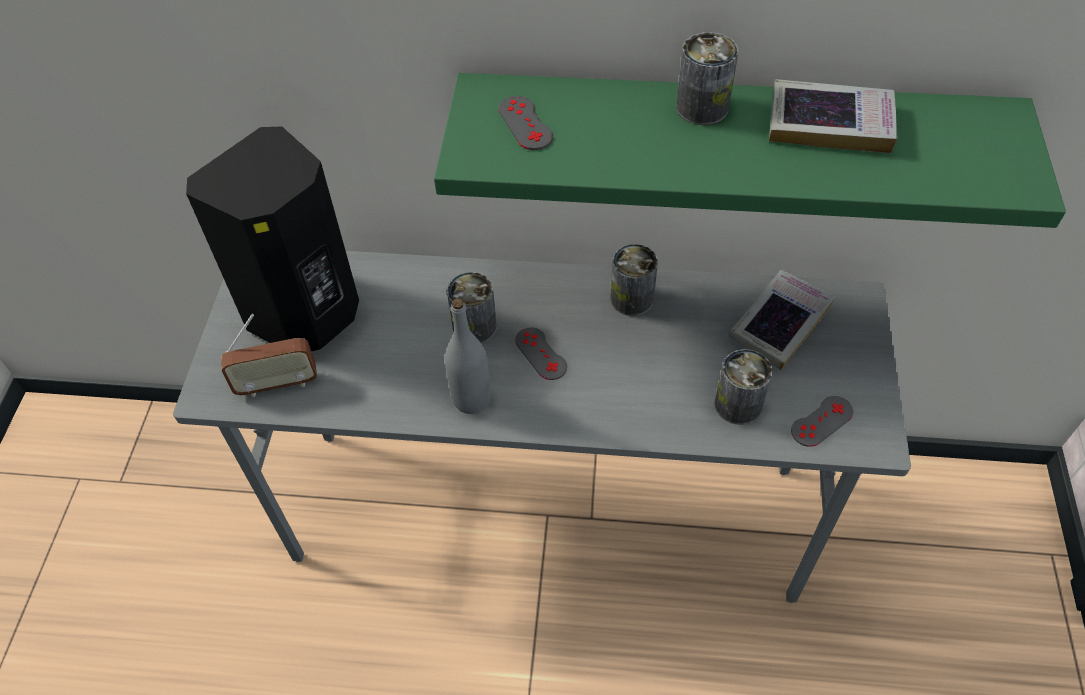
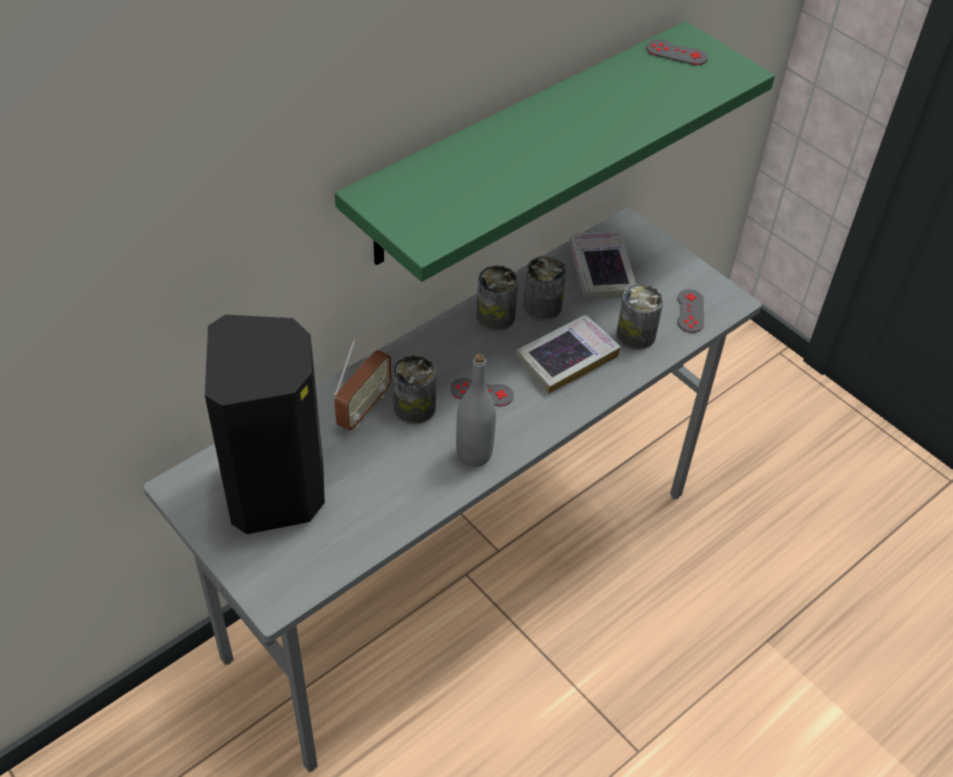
camera: 50 degrees left, 5 degrees down
radio [221,314,317,397] -> radio moved to [334,340,392,430]
grey game controller [499,96,553,150] -> grey game controller moved to [646,40,708,65]
can [676,32,739,125] -> can moved to [523,256,566,321]
book [769,79,898,153] -> book moved to [516,315,621,394]

